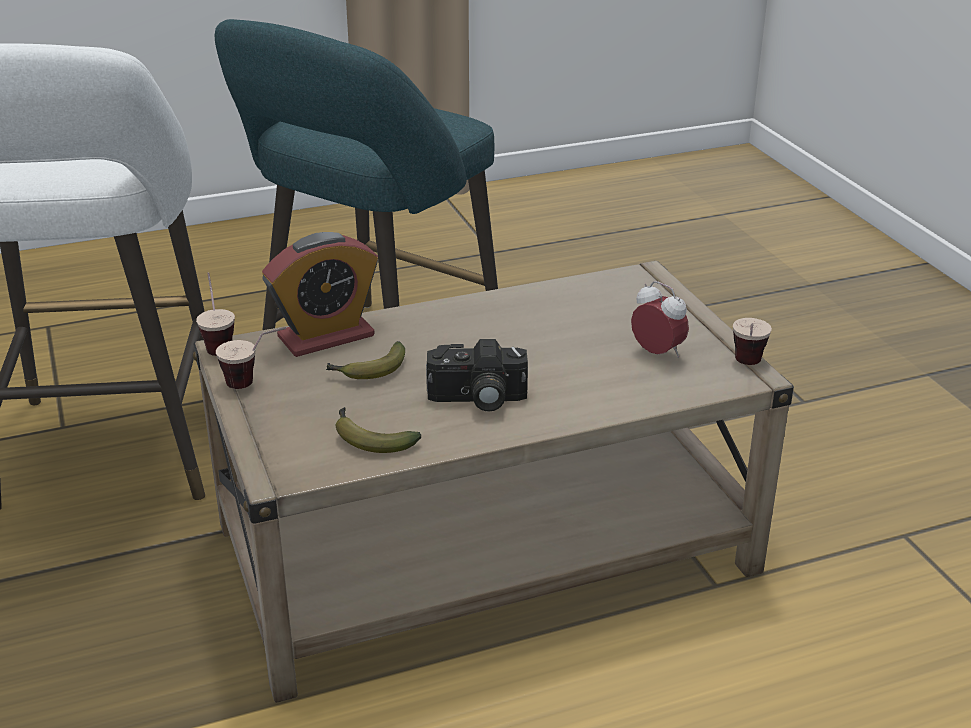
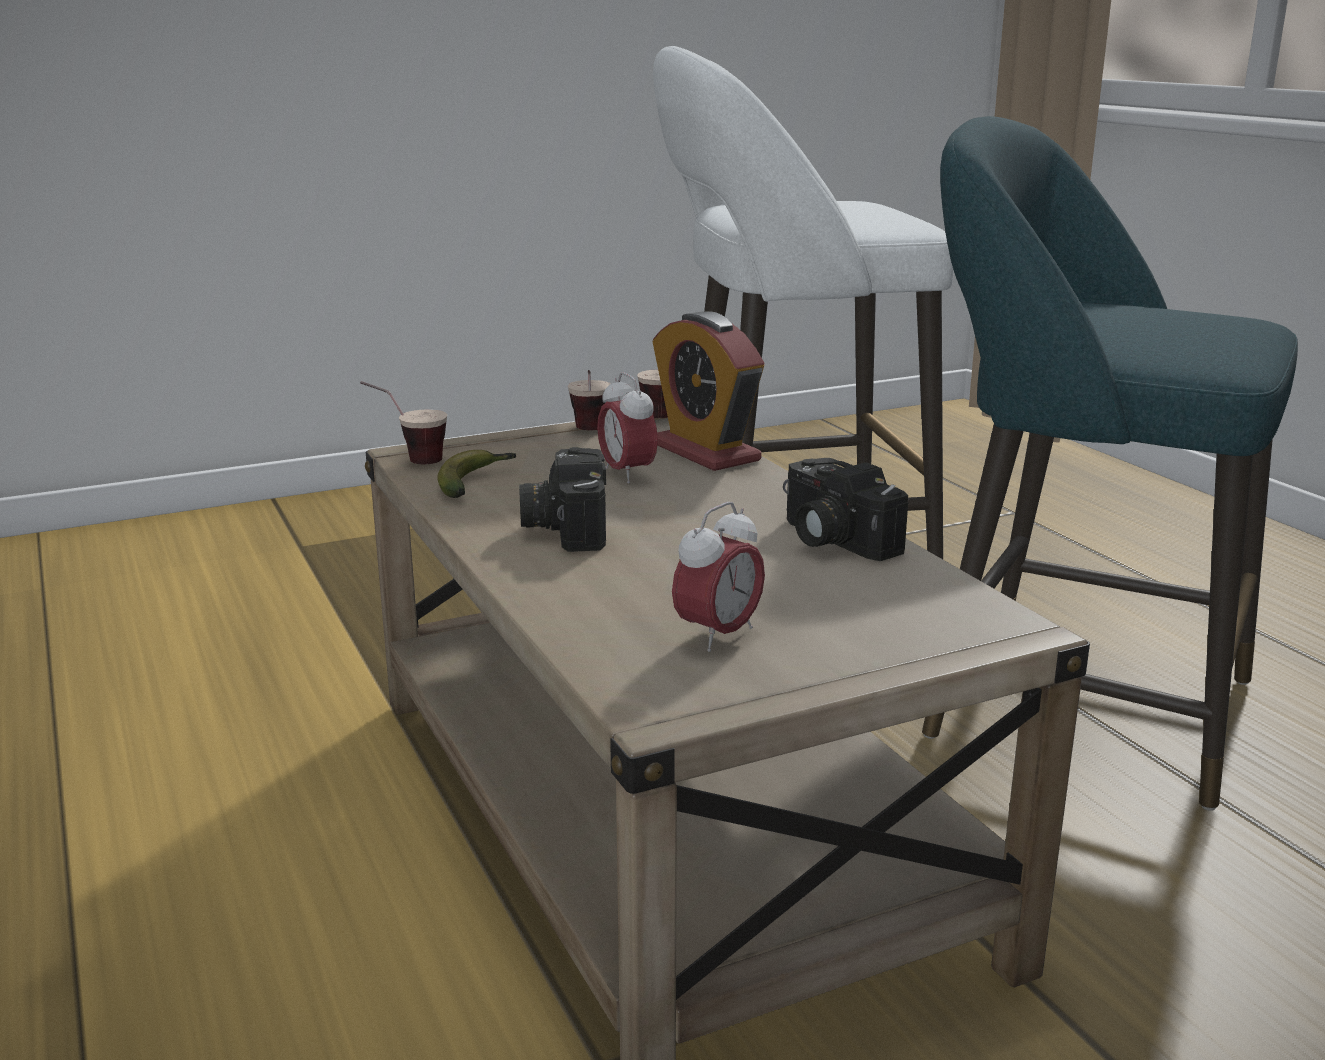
camera: 85 degrees right, 10 degrees down
banana [326,341,405,379] -> alarm clock [597,372,658,484]
cup [733,318,772,365] -> cup moved to [360,381,447,464]
none -> camera [783,458,908,561]

